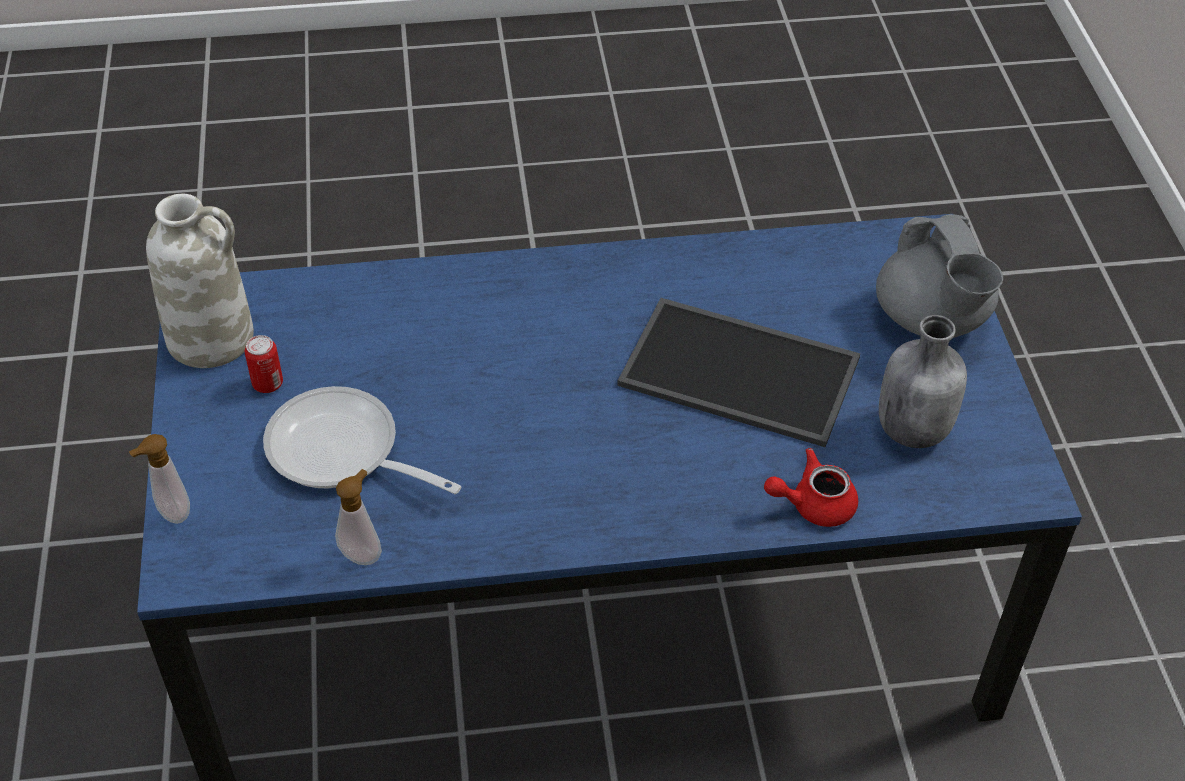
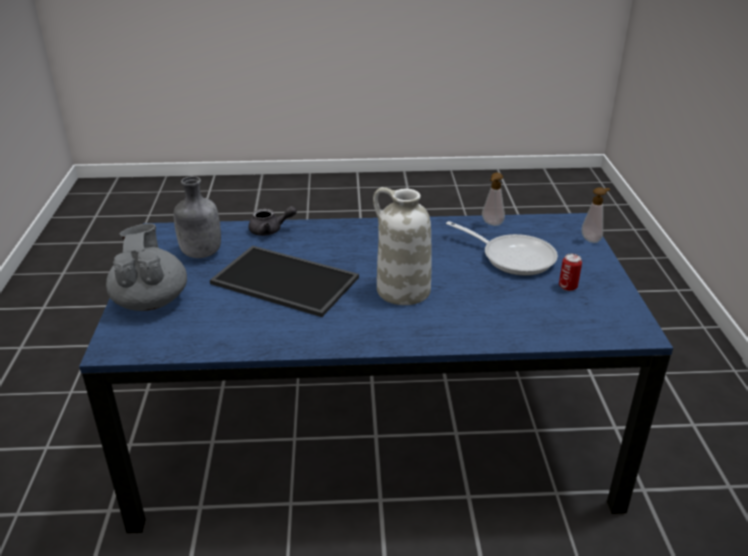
camera: 175 degrees left, 15 degrees down
white vase [146,194,254,368] -> white vase moved to [373,187,432,305]
red teapot [764,448,858,527] -> grey teapot [249,206,297,236]

